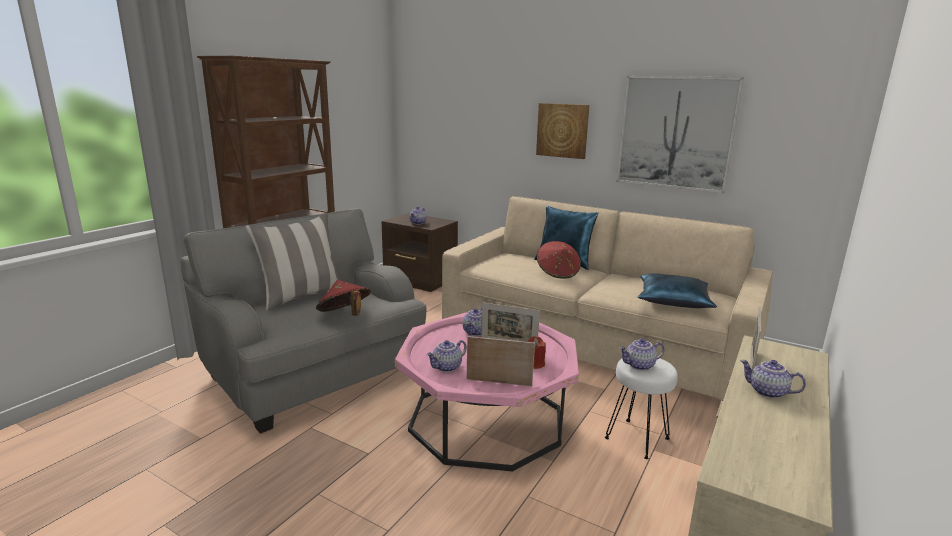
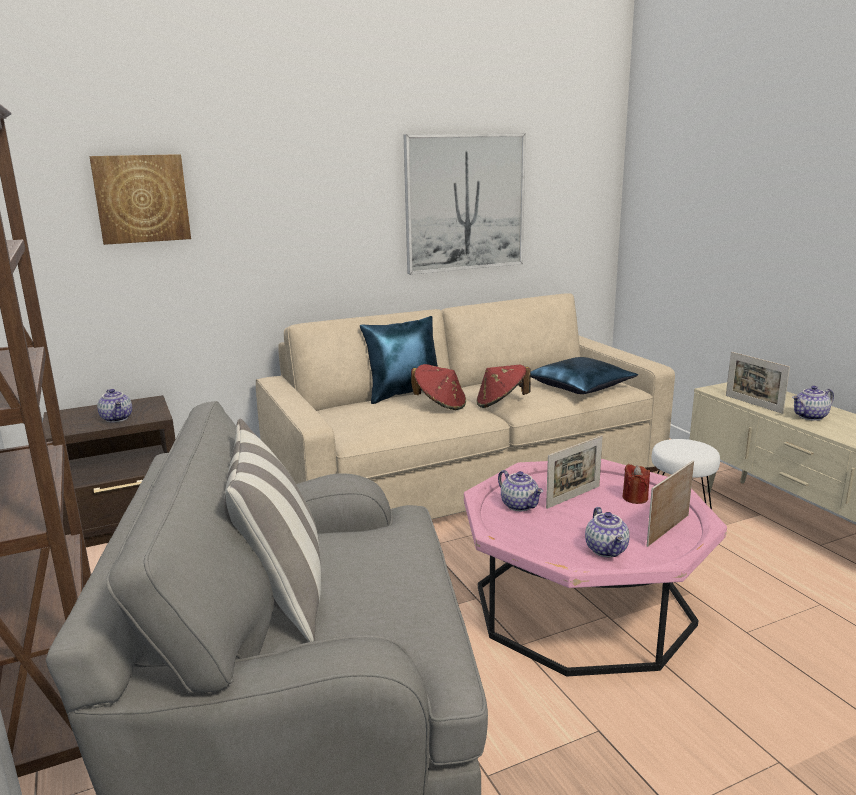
camera: 55 degrees left, 0 degrees up
red hat [316,280,371,316] -> red hat moved to [477,365,531,408]
picture [536,103,589,159] -> picture moved to [89,154,191,245]
teapot [619,338,664,371] -> none

